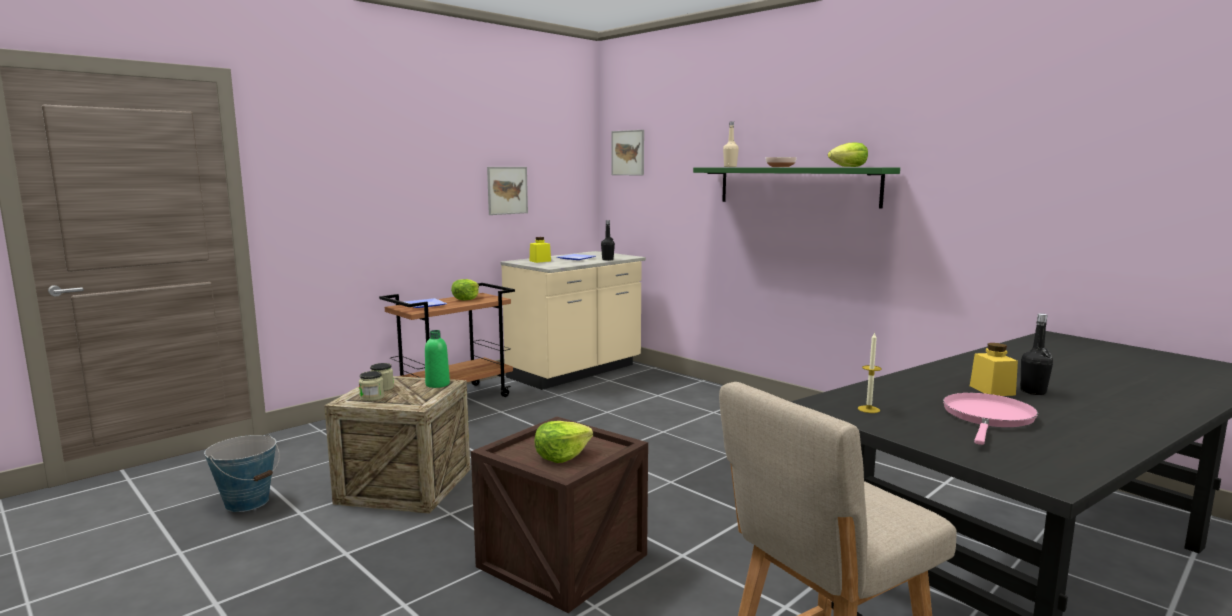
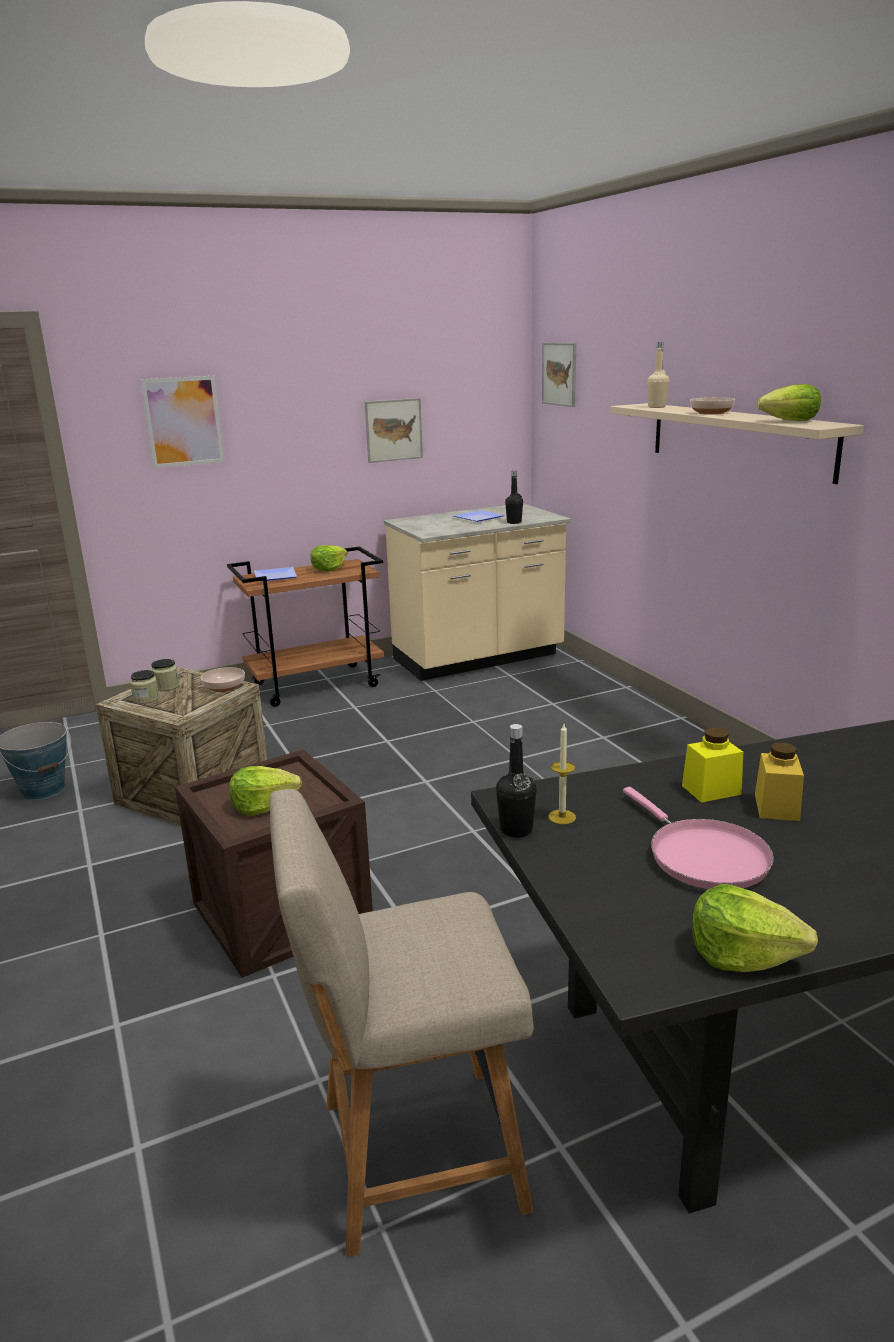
camera: 20 degrees right, 10 degrees up
green bottle [425,330,450,388] -> bowl [201,667,245,692]
yellow jar [530,237,551,263] -> yellow jar moved to [682,728,743,803]
green shelf [693,167,900,208] -> beige shelf [610,403,864,484]
pink frying pan [943,393,1038,445] -> pink frying pan turned 105 degrees clockwise [623,787,774,889]
black bottle [1020,313,1053,395] -> black bottle moved to [496,724,536,838]
none -> picture [141,376,225,468]
none -> lettuce [692,884,818,972]

